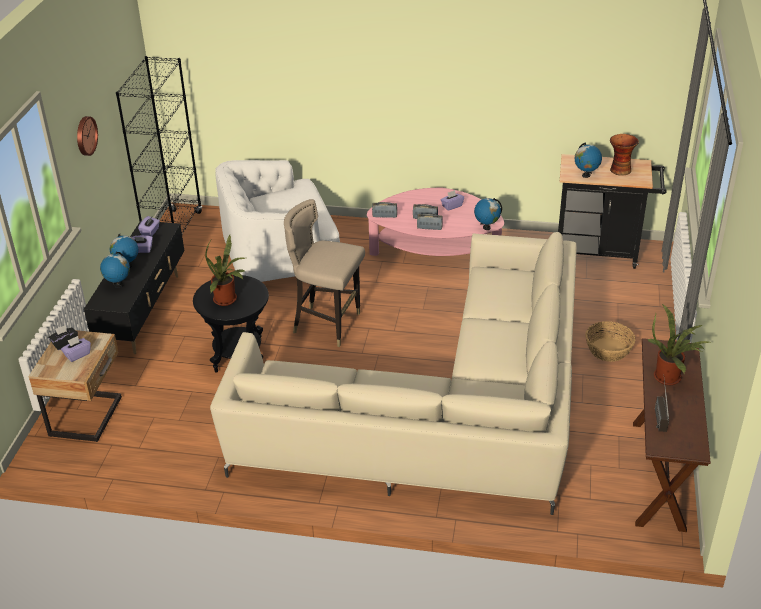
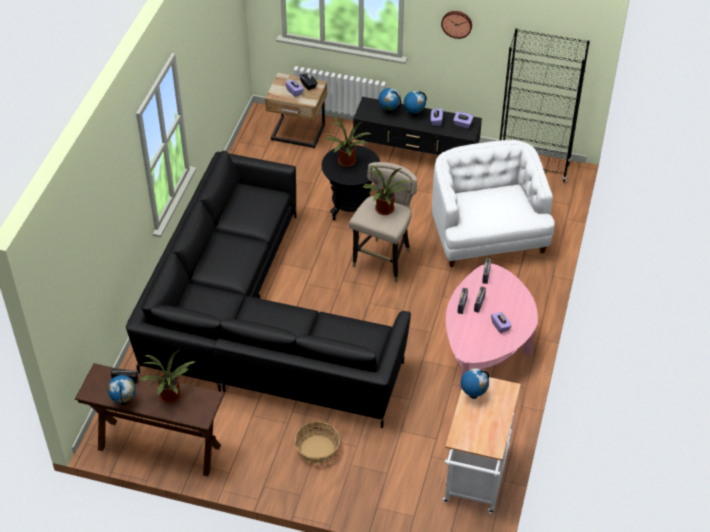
camera: 95 degrees right, 10 degrees up
beige sofa [210,232,577,515] -> black sofa [126,151,411,428]
globe [474,198,502,230] -> globe moved to [108,375,136,405]
black cart [558,154,666,269] -> white cart [442,377,521,514]
vase [610,134,639,176] -> none
none -> potted plant [363,165,412,215]

